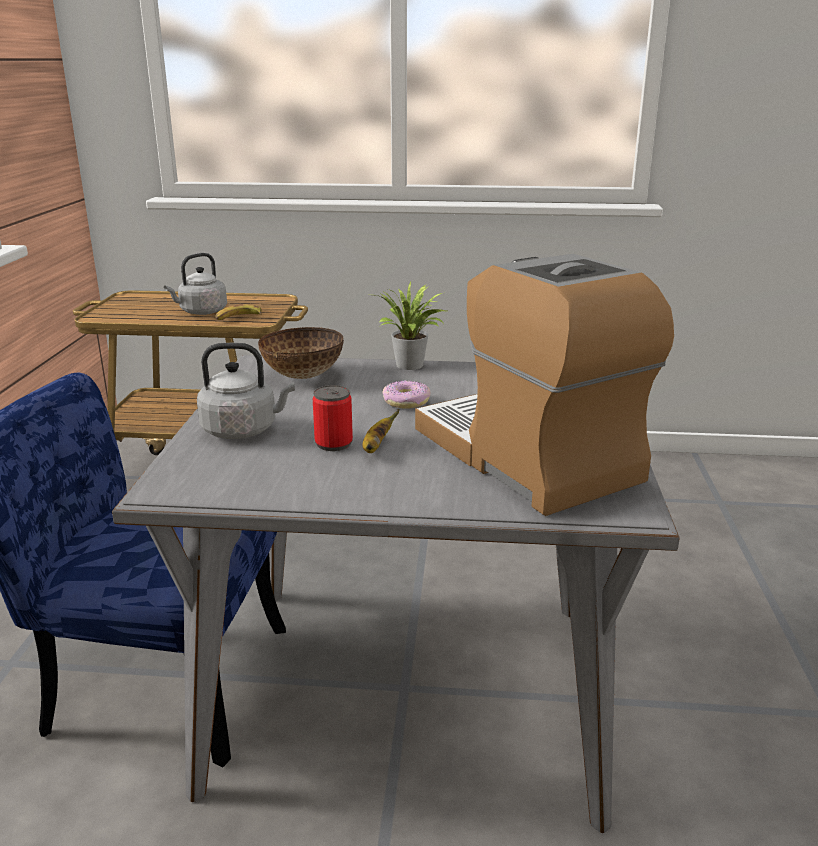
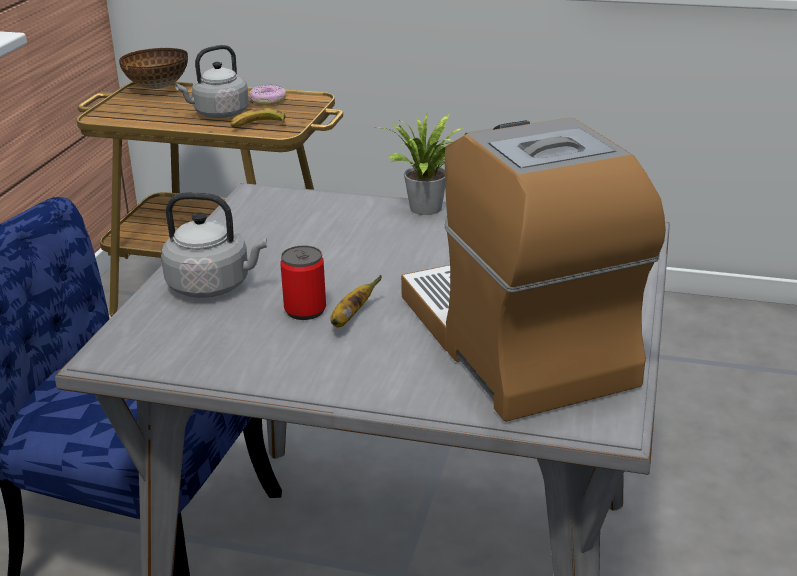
camera: 10 degrees right, 5 degrees up
bowl [258,327,344,379] -> bowl moved to [119,48,188,89]
donut [382,381,430,409] -> donut moved to [249,85,286,105]

